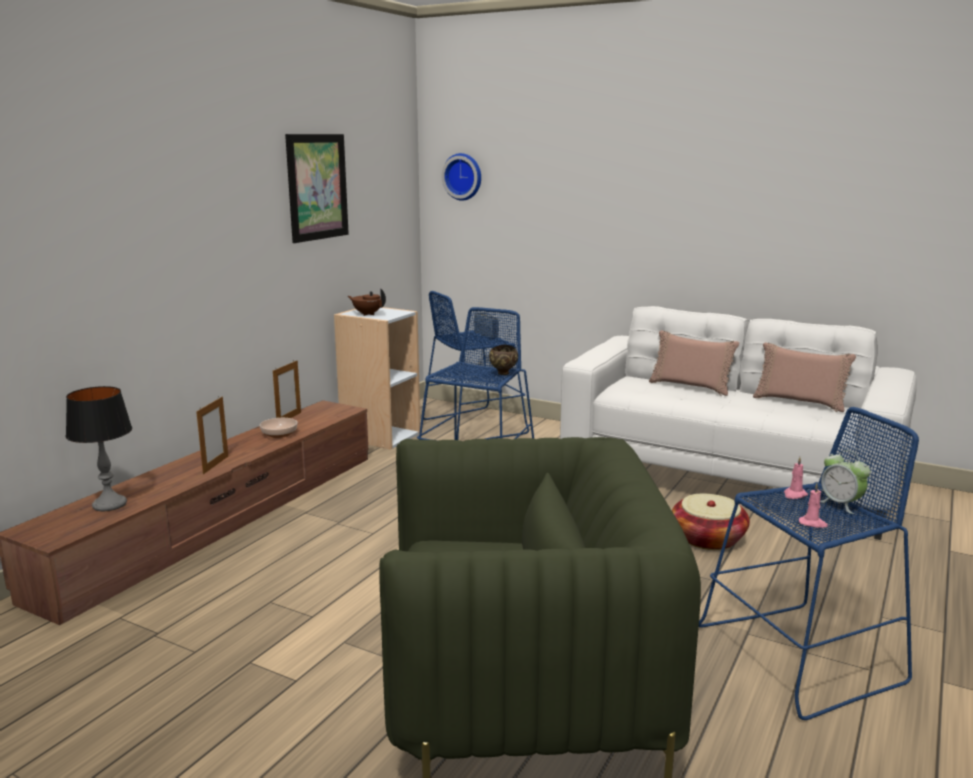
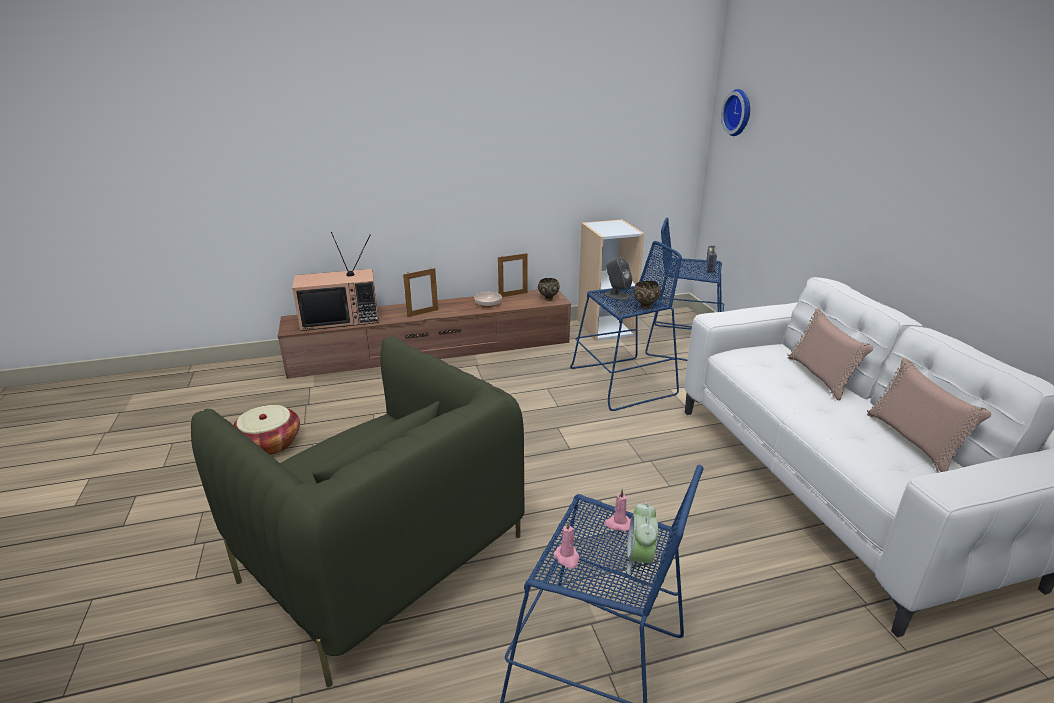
camera: 45 degrees right, 10 degrees up
table lamp [66,386,132,511] -> television [292,232,379,331]
picture [285,134,349,243] -> none
brown teapot [348,288,386,316] -> none
basket [672,494,750,550] -> basket moved to [233,405,300,455]
none -> brown bowl [538,278,560,301]
none -> grey speaker [604,257,632,301]

